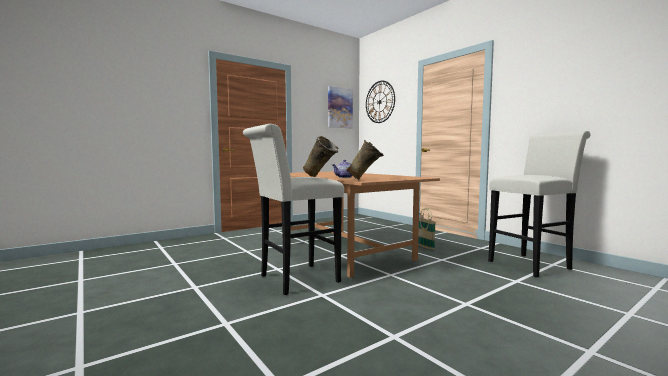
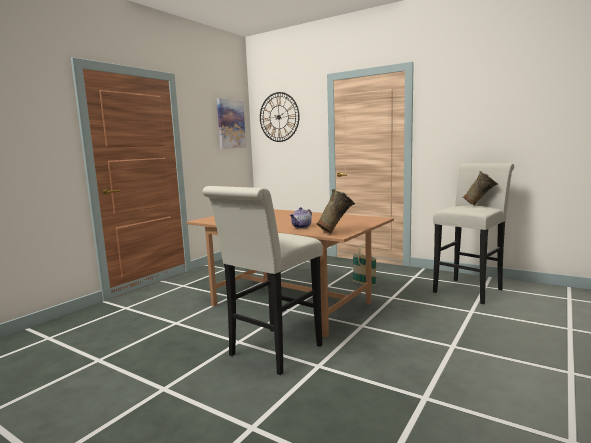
camera: 20 degrees left, 5 degrees up
beige vase [303,136,339,177] -> beige vase moved to [463,171,498,206]

